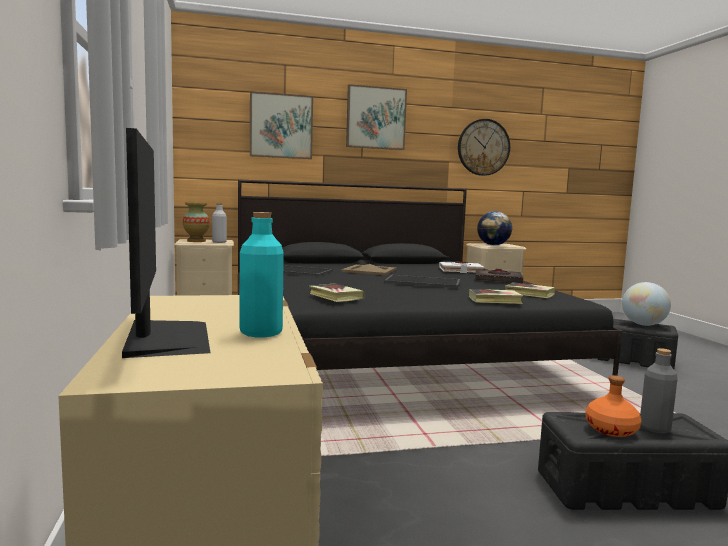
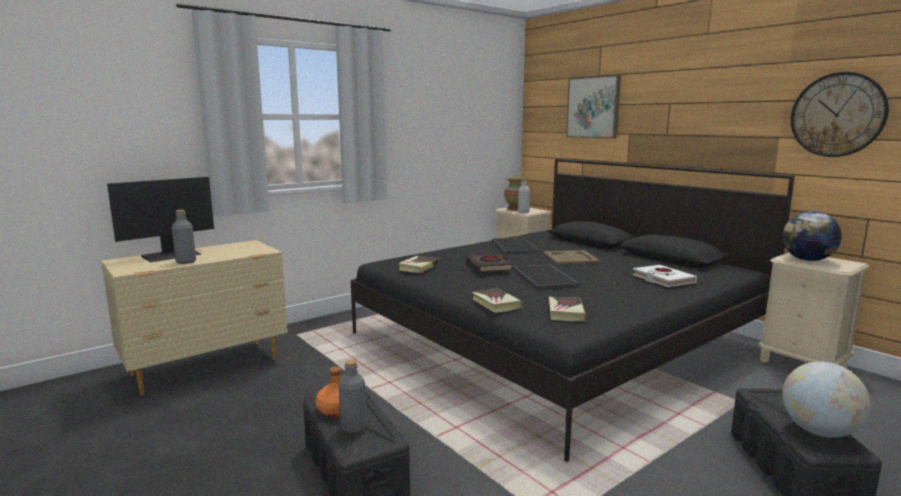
camera: 65 degrees right, 5 degrees up
turquoise bottle [240,212,284,337] -> grey bottle [172,210,196,264]
picture [346,84,407,150] -> none
black book [475,269,523,283] -> black book moved to [467,253,513,272]

